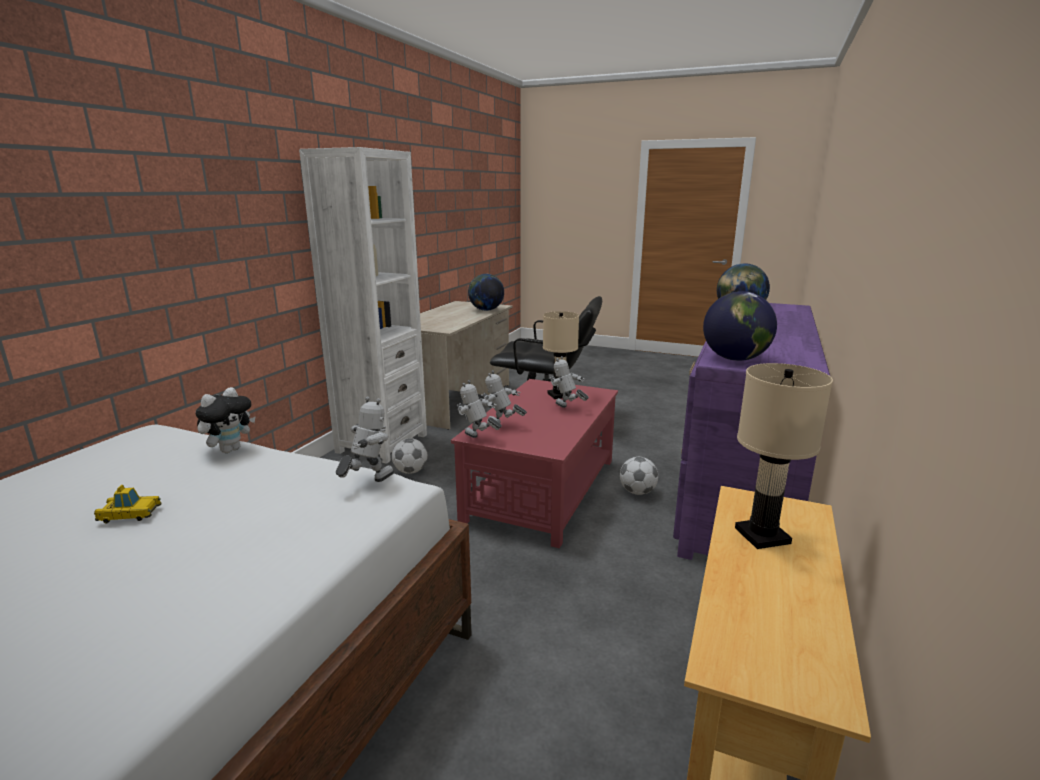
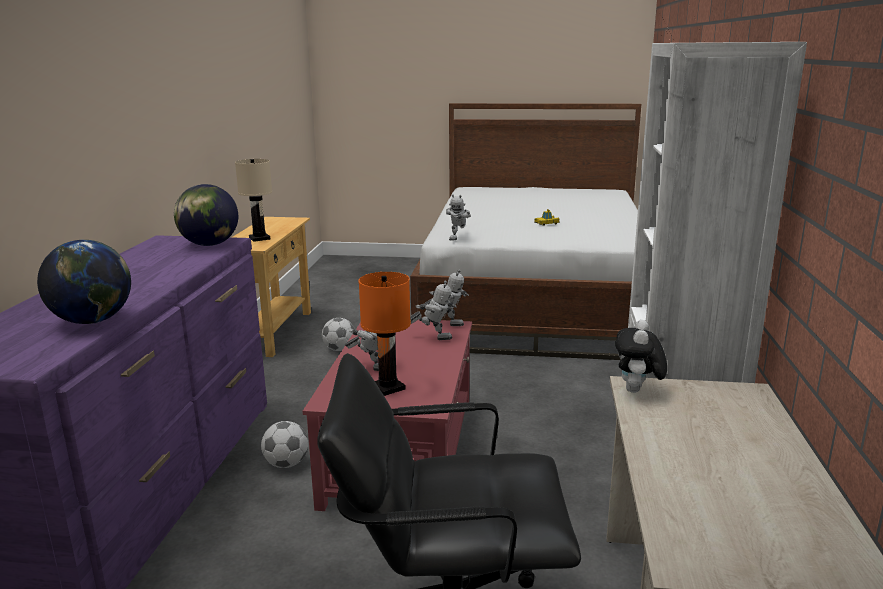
camera: 165 degrees right, 0 degrees up
plush toy [195,387,256,453] -> plush toy moved to [615,320,667,393]
football [392,438,428,474] -> football moved to [322,318,354,351]
globe [468,274,504,311] -> none
beige table lamp [543,311,579,399] -> orange table lamp [359,272,411,396]

